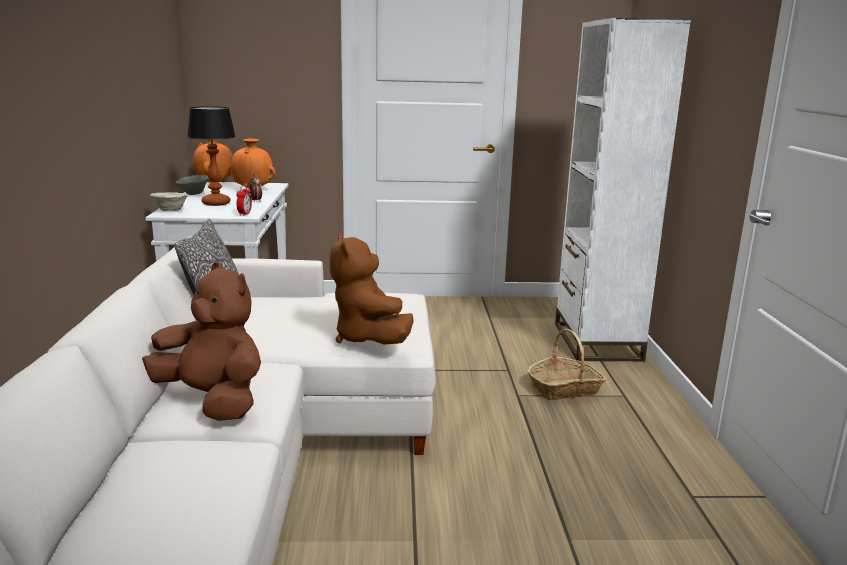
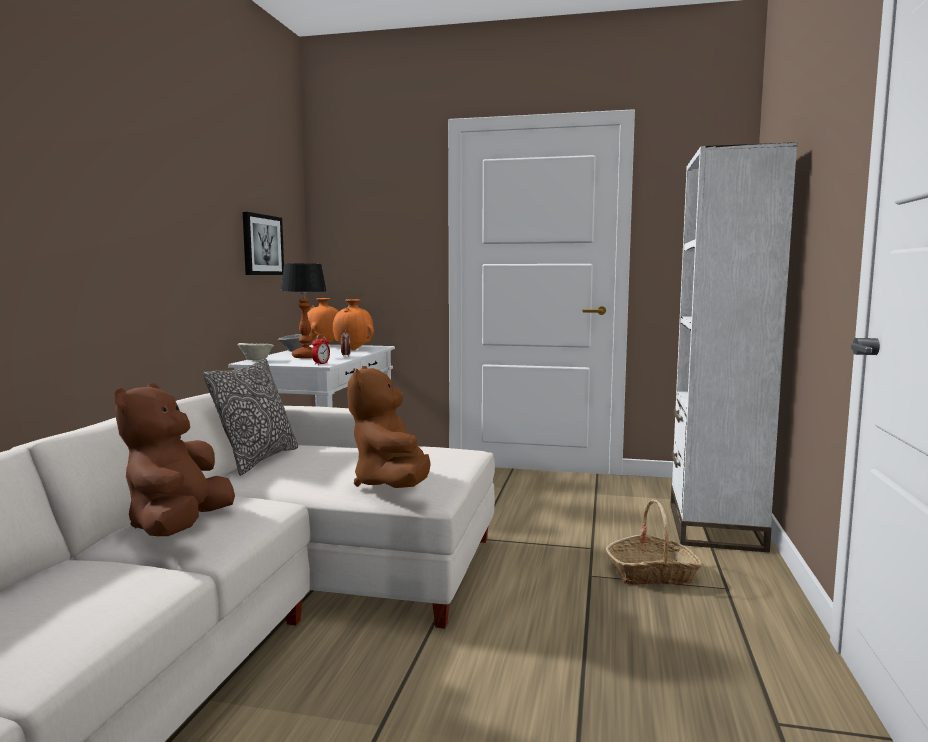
camera: 15 degrees right, 10 degrees down
brown plush toy [142,262,261,421] -> brown plush toy turned 135 degrees counterclockwise [114,383,235,536]
none -> picture [243,212,284,275]

